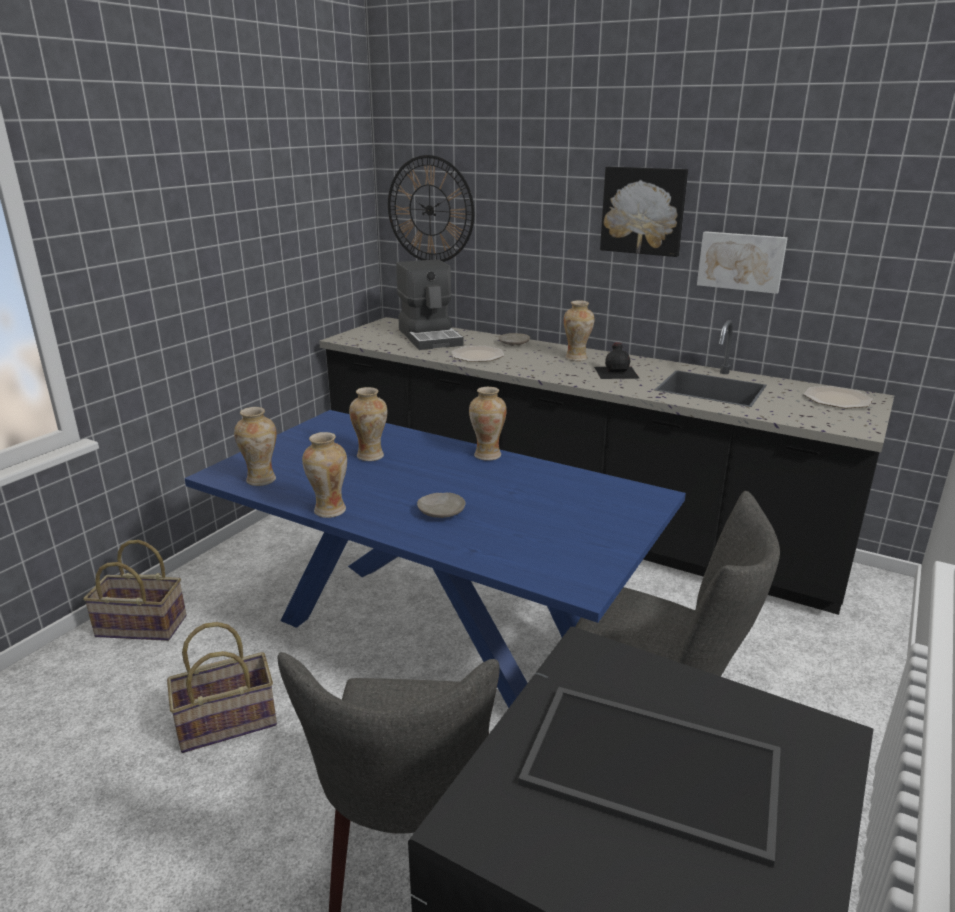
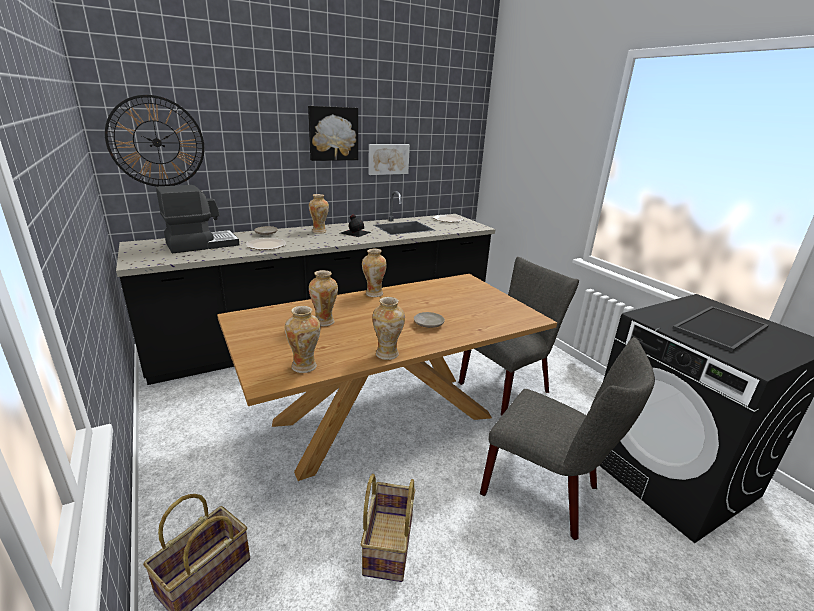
camera: 60 degrees left, 0 degrees up
blue dining table [184,410,686,708] -> brown dining table [217,274,557,481]
coffee machine [396,259,464,350] -> coffee machine turned 45 degrees counterclockwise [156,185,240,253]

